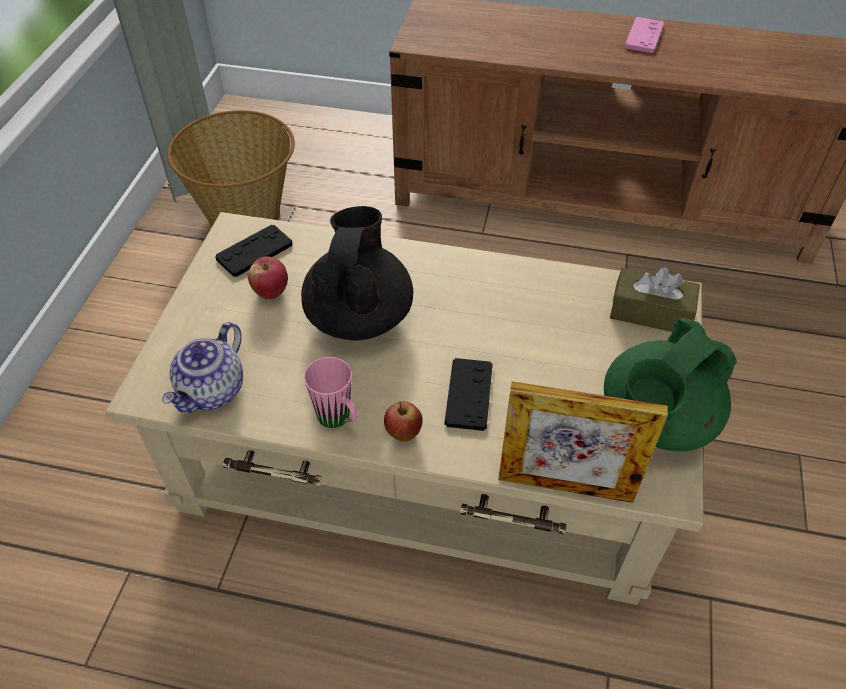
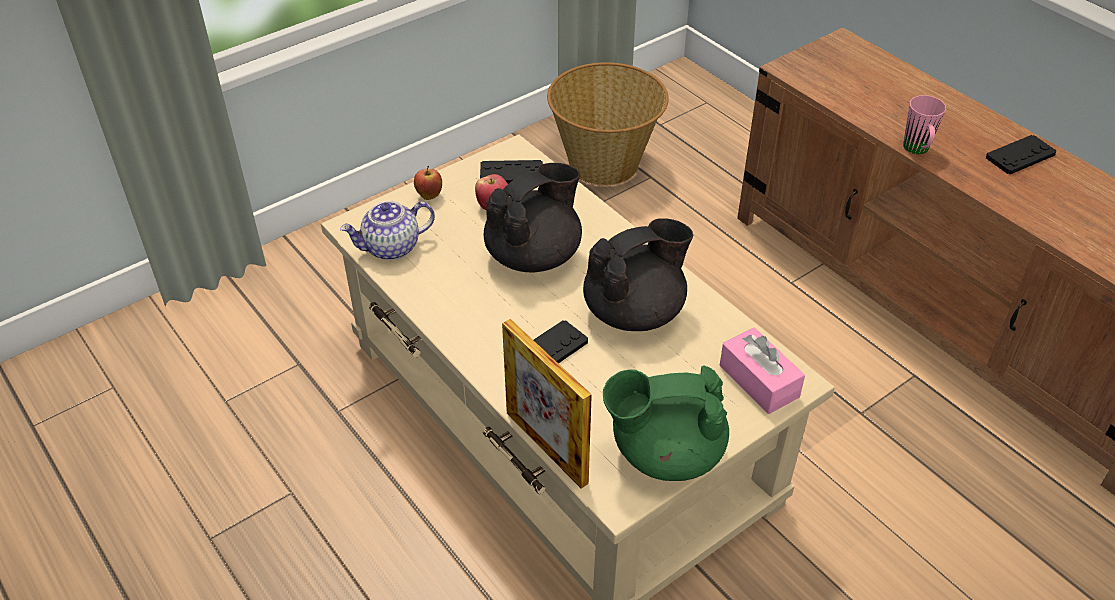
camera: 40 degrees right, 5 degrees down
pink mug [304,357,358,428] -> pink mug moved to [903,95,946,154]
apple [384,401,423,442] -> apple moved to [414,166,442,200]
brown tissue box [610,267,700,332] -> pink tissue box [720,327,805,414]
pink game controller [625,17,664,53] -> black game controller [986,135,1056,174]
none -> black teapot [583,218,693,331]

